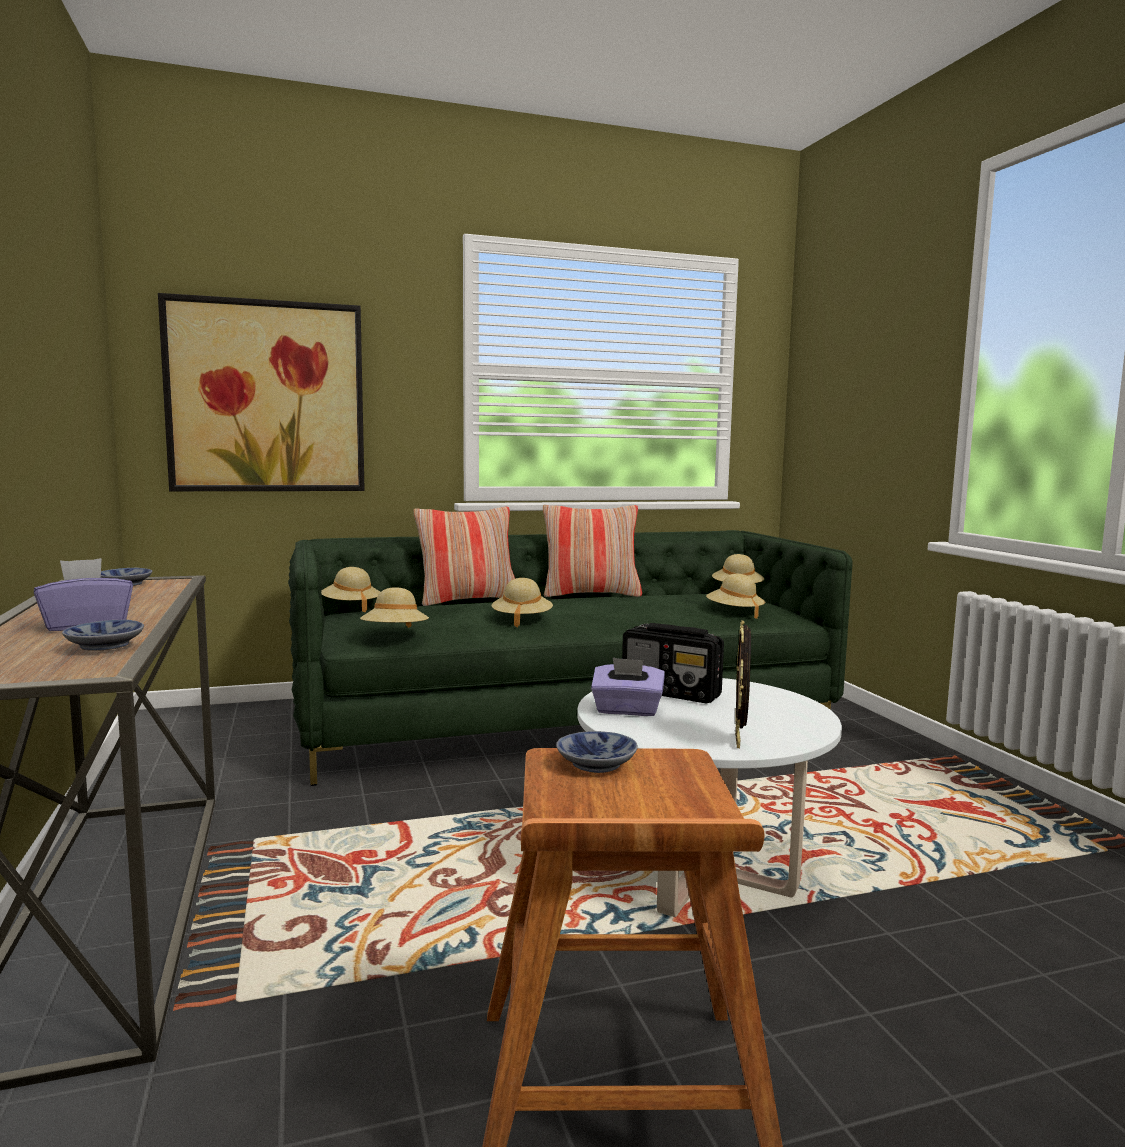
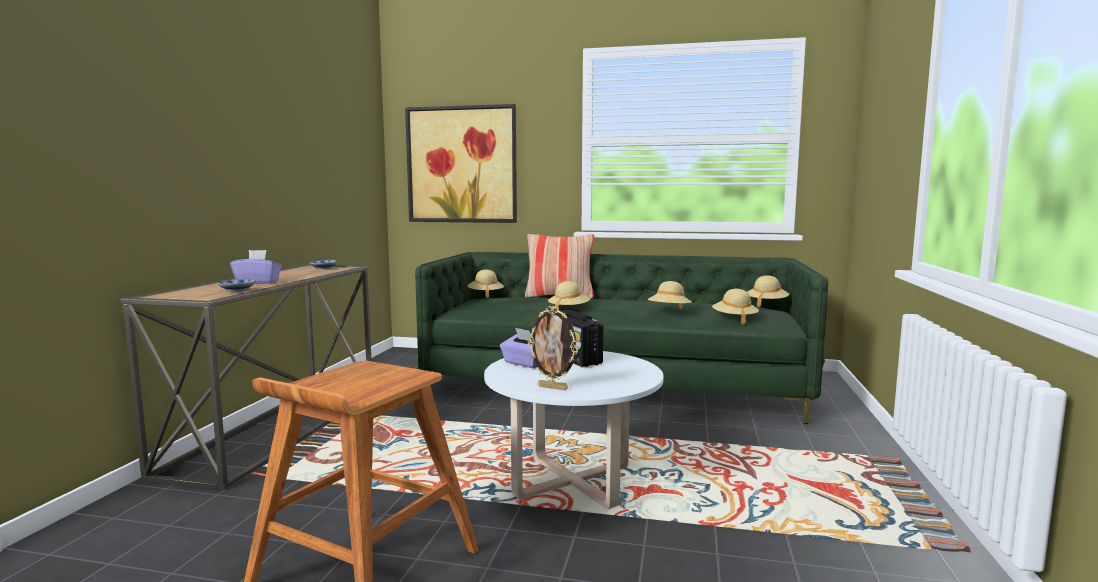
camera: 30 degrees right, 0 degrees up
beige hat [360,587,429,628] -> beige hat moved to [647,281,692,309]
pillow [543,505,642,597] -> none
bowl [556,731,638,773] -> none
picture frame [735,621,751,748] -> picture frame turned 105 degrees counterclockwise [528,306,579,390]

